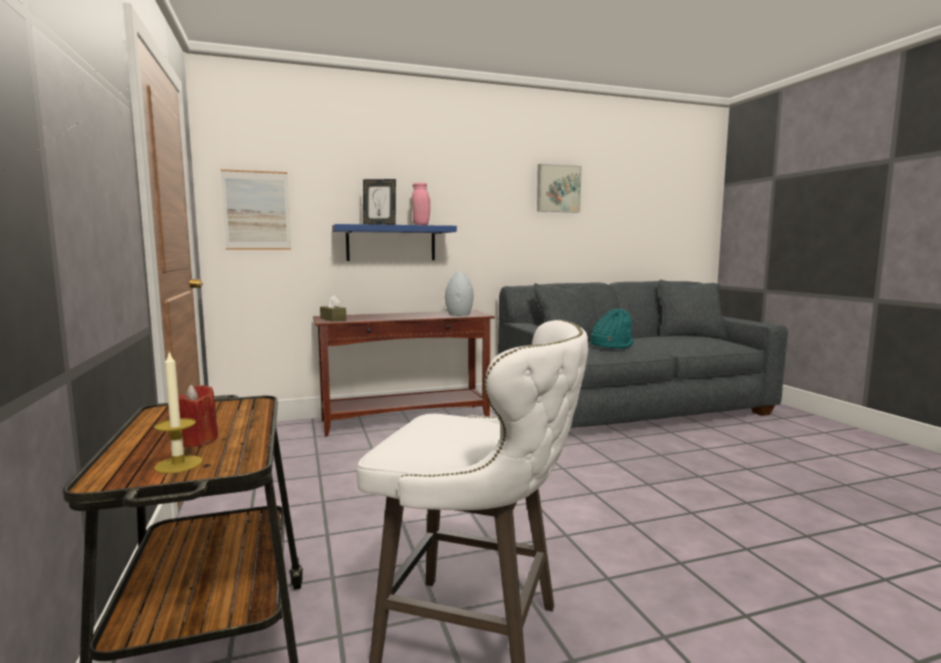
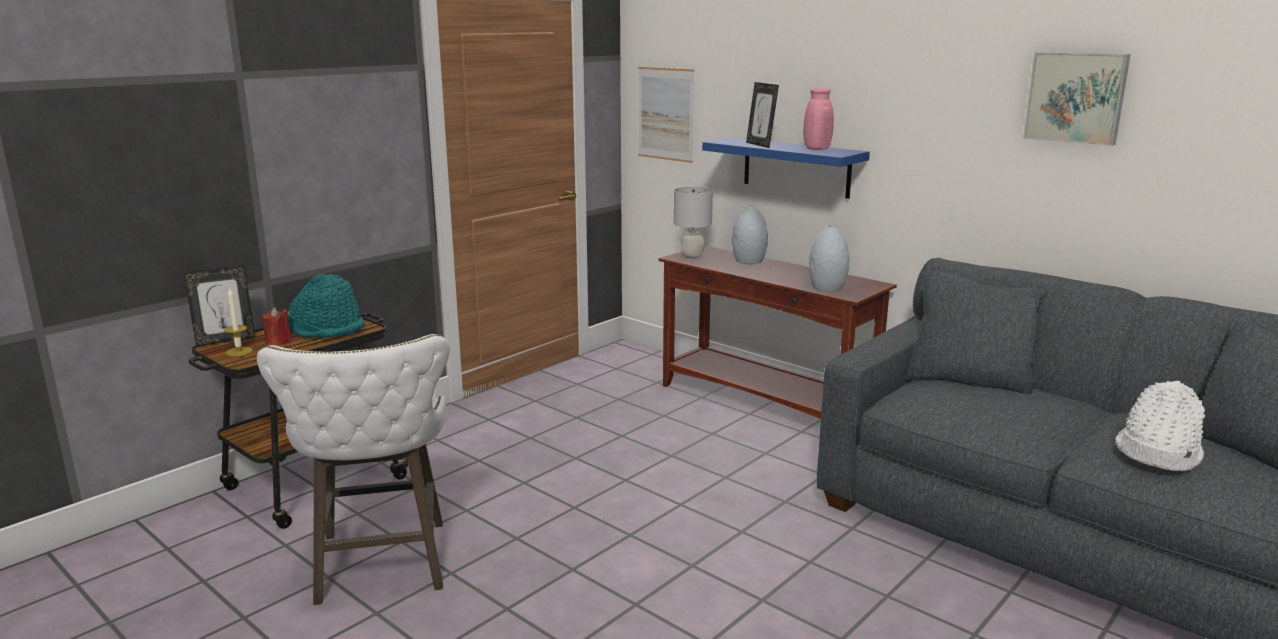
camera: 60 degrees right, 10 degrees up
brown tissue box [320,295,346,322] -> grey table lamp [674,187,713,259]
turquoise hat [590,309,634,349] -> turquoise hat moved to [287,274,365,338]
none -> picture frame [184,266,256,347]
none -> grey vase [732,205,768,264]
none -> white hat [1115,381,1205,471]

